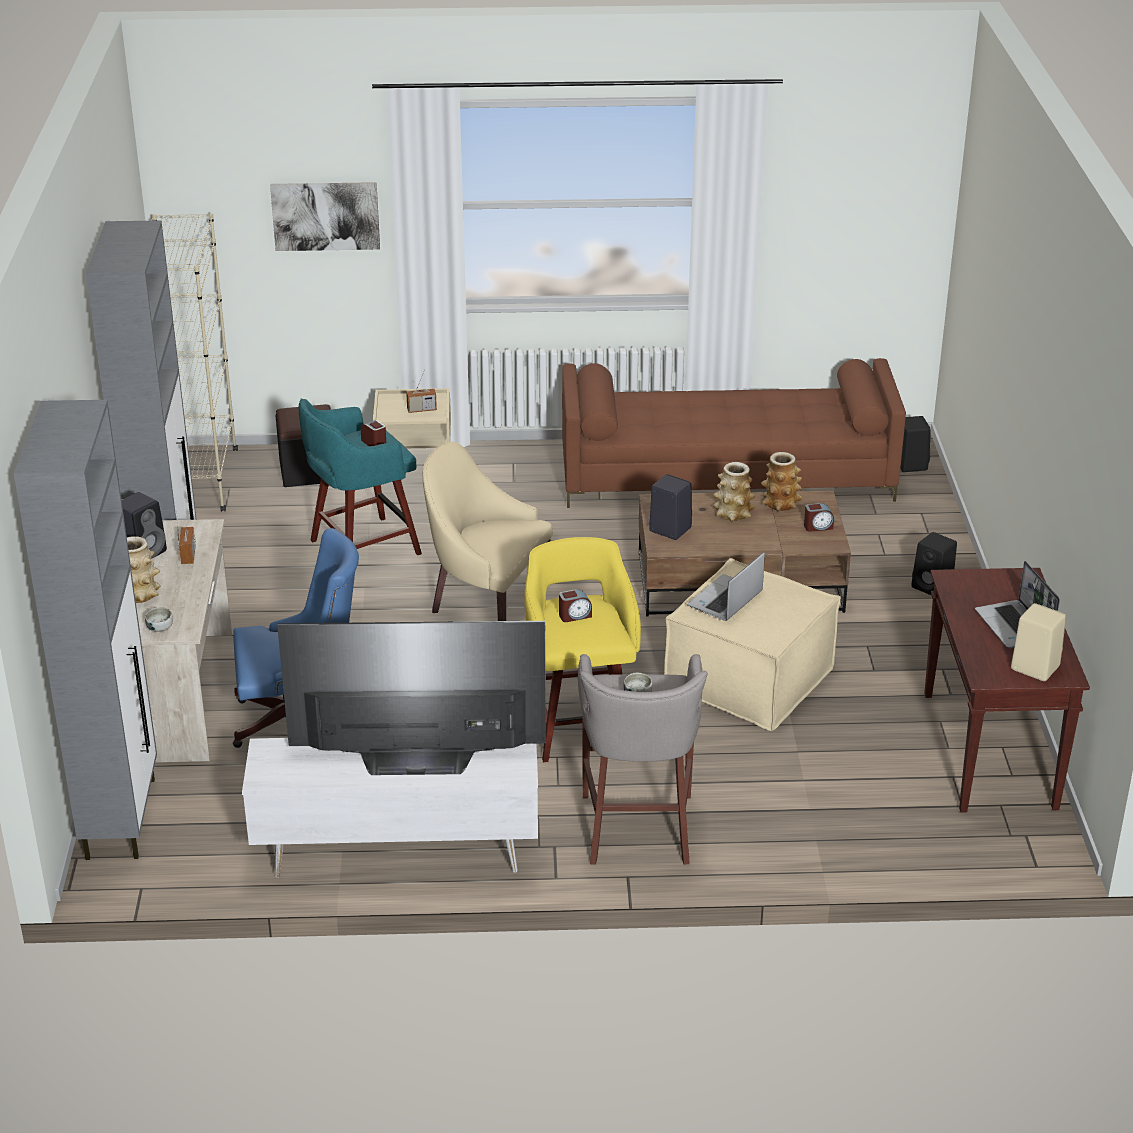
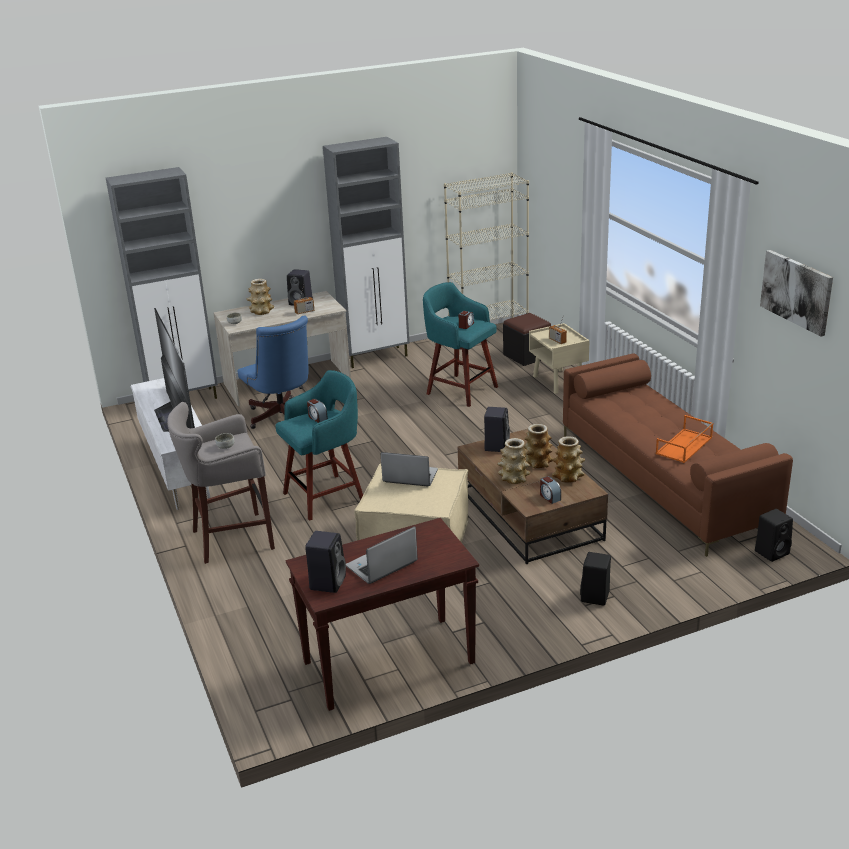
camera: 70 degrees right, 5 degrees down
picture [270,182,380,251] -> picture moved to [760,250,833,337]
beige armchair [422,442,553,621] -> none
yellow stool [524,537,641,762] -> turquoise stool [275,370,363,521]
beige speaker [1011,603,1066,681] -> black speaker [305,531,346,593]
none -> vase [497,438,530,484]
none -> orange tray [656,415,713,463]

